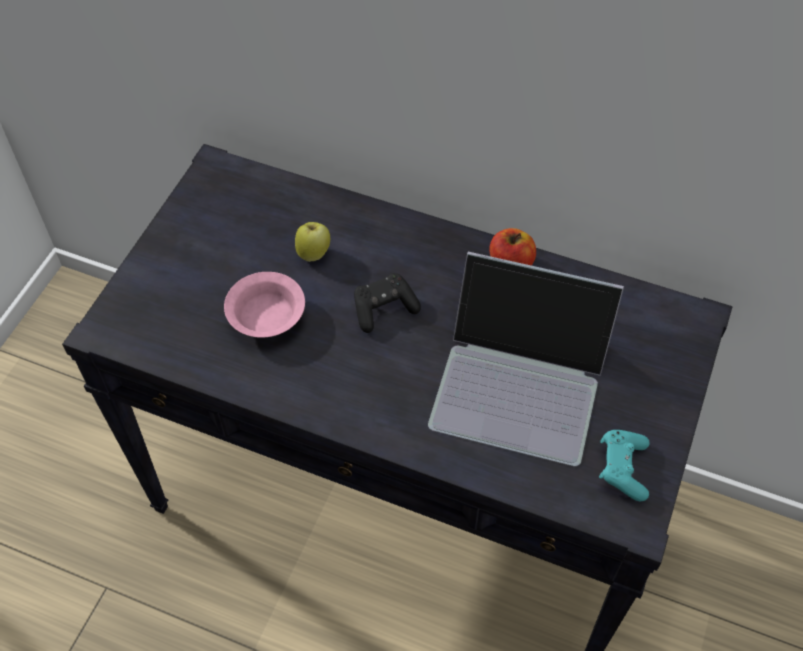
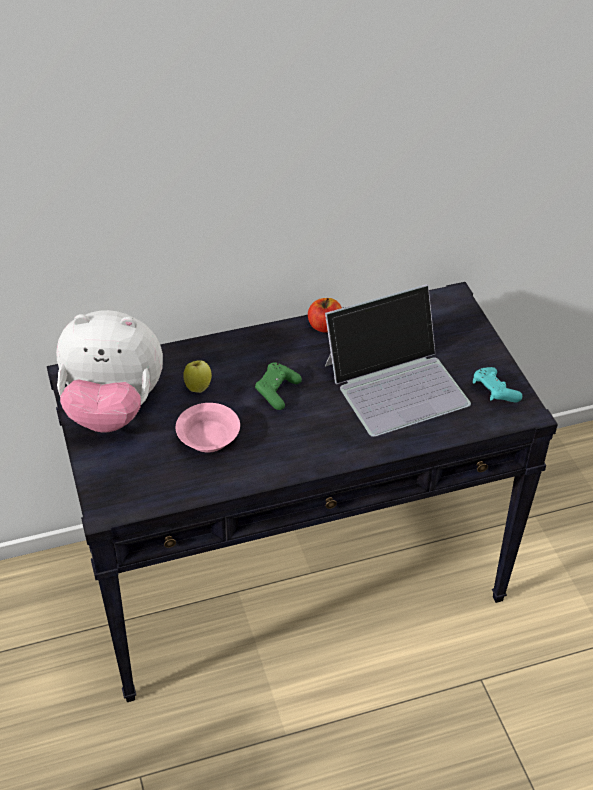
camera: 40 degrees left, 10 degrees down
black game controller [354,273,421,333] -> green game controller [255,362,302,410]
none -> plush toy [56,310,163,433]

